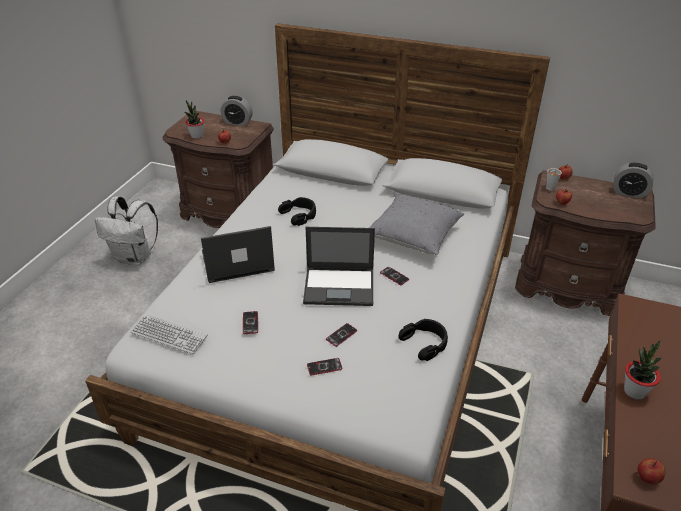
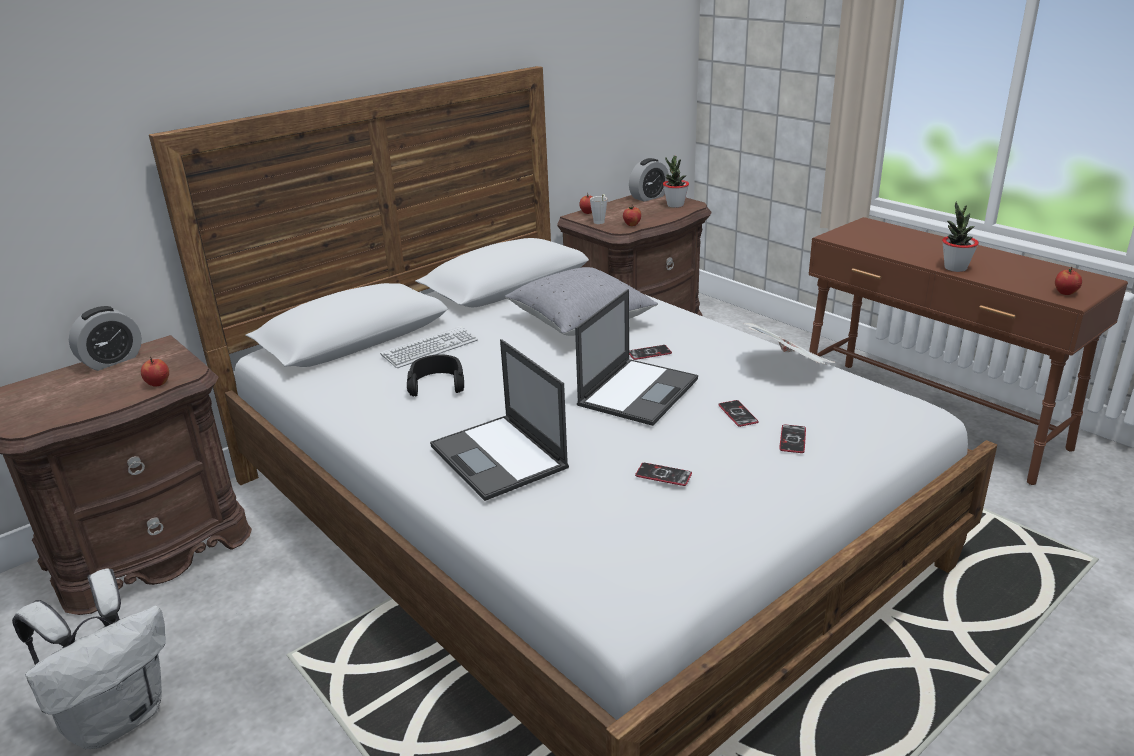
camera: 60 degrees left, 10 degrees down
keyboard [131,313,208,354] -> keyboard moved to [380,326,478,368]
potted plant [185,100,204,139] -> potted plant moved to [663,156,689,208]
laptop [201,226,275,283] -> laptop turned 45 degrees counterclockwise [430,339,569,501]
black headphones [398,319,448,361] -> newspaper [744,323,836,365]

